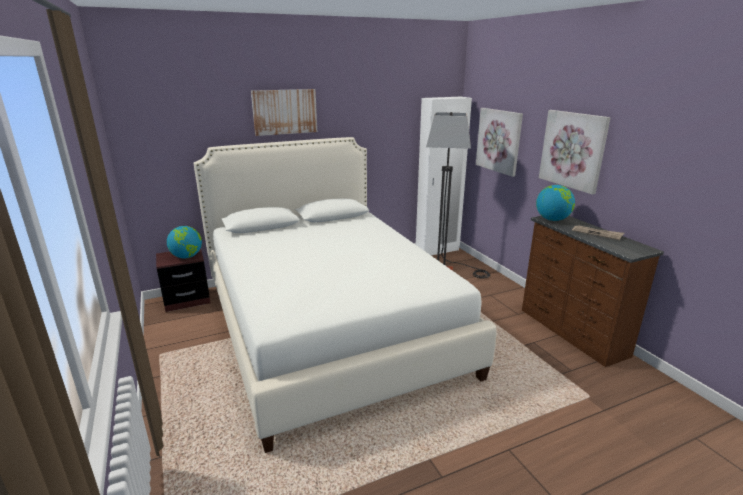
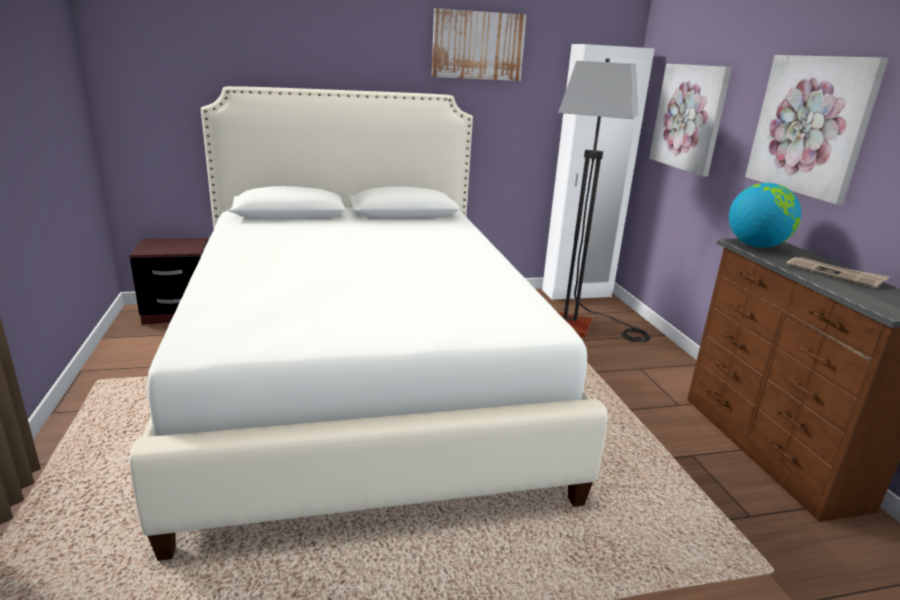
camera: 10 degrees right, 0 degrees up
globe [167,226,202,258] -> none
picture [251,89,317,136] -> picture moved to [432,8,527,81]

